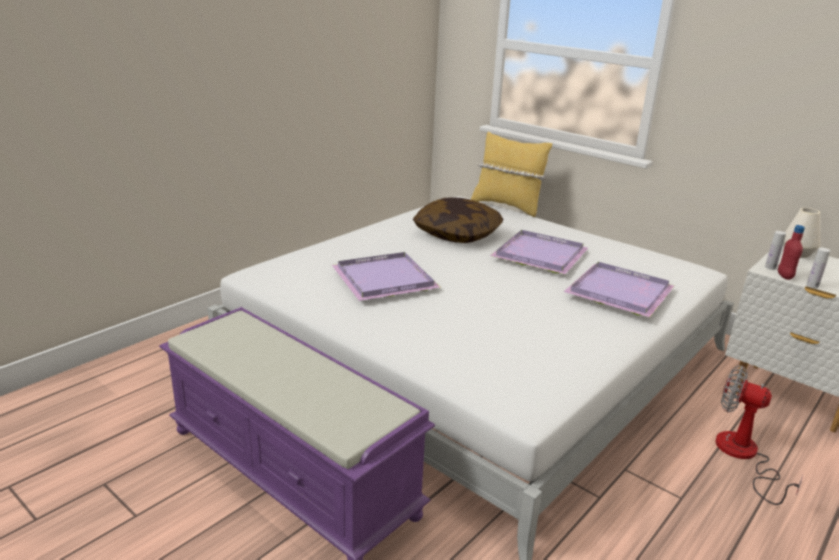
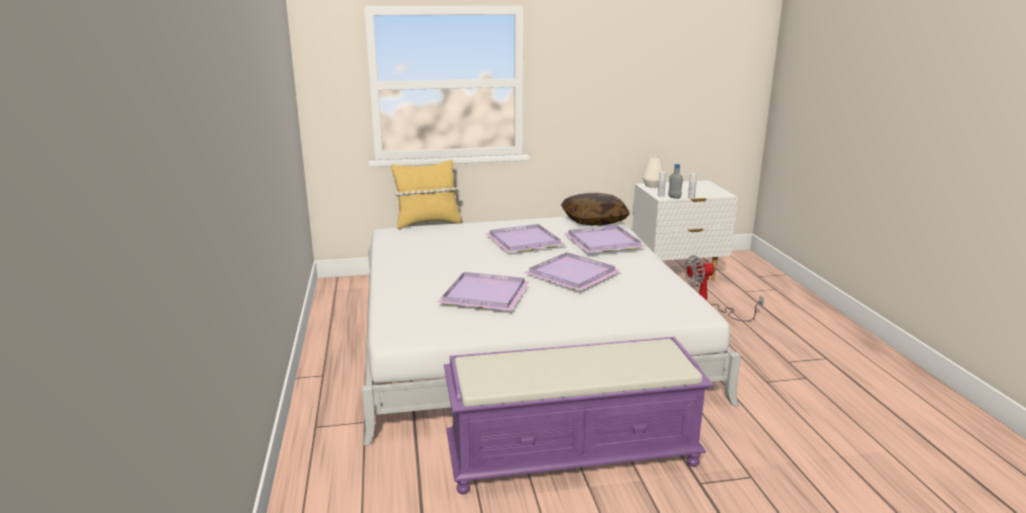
camera: 50 degrees left, 5 degrees down
pillow [413,197,503,243] -> pillow moved to [561,193,630,225]
red bottle [778,225,805,280] -> grey bottle [668,164,683,199]
none -> purple tray [523,252,621,291]

